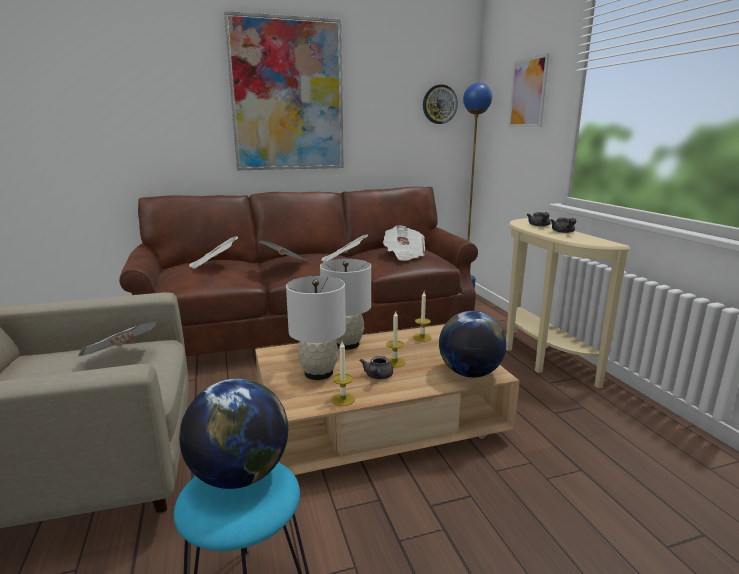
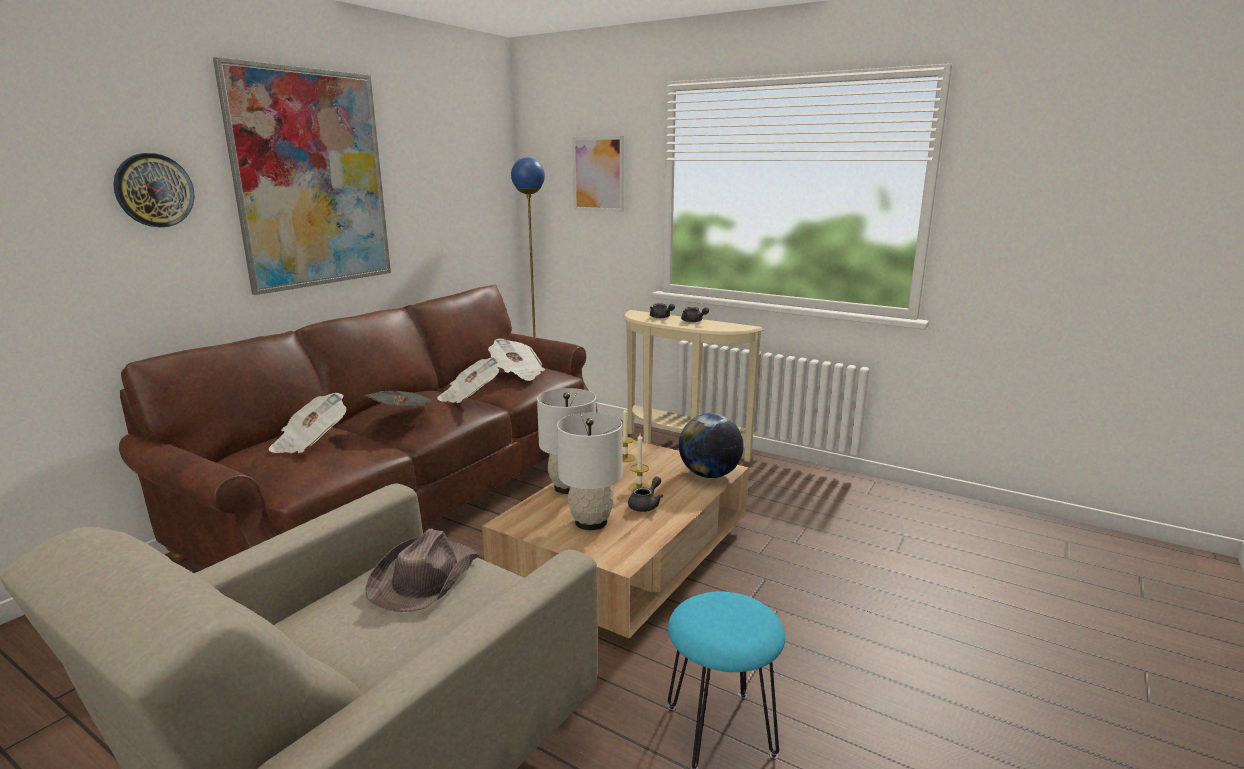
camera: 40 degrees left, 0 degrees up
newspaper [78,321,156,357] -> brown hat [365,529,480,612]
globe [179,379,288,489] -> none
candle [331,342,355,406] -> none
grey teapot [360,356,393,379] -> grey teapot turned 120 degrees counterclockwise [628,476,663,512]
wall clock [423,84,458,124] -> wall clock moved to [113,153,195,227]

